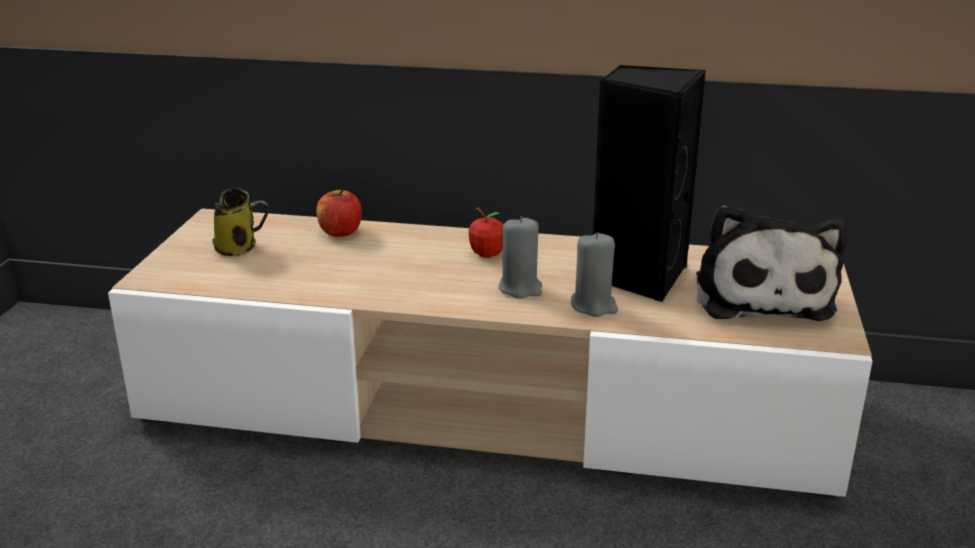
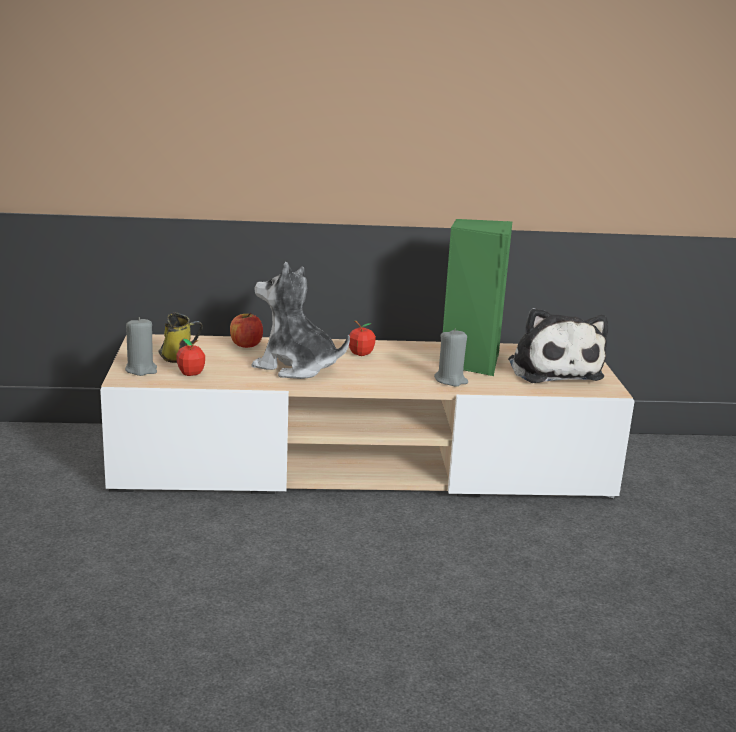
camera: 15 degrees left, 5 degrees down
grey candle [499,216,542,299] -> grey candle moved to [125,317,157,376]
black speaker [593,65,706,302] -> green speaker [443,219,512,376]
none -> apple [176,339,205,376]
none -> plush toy [252,262,350,379]

